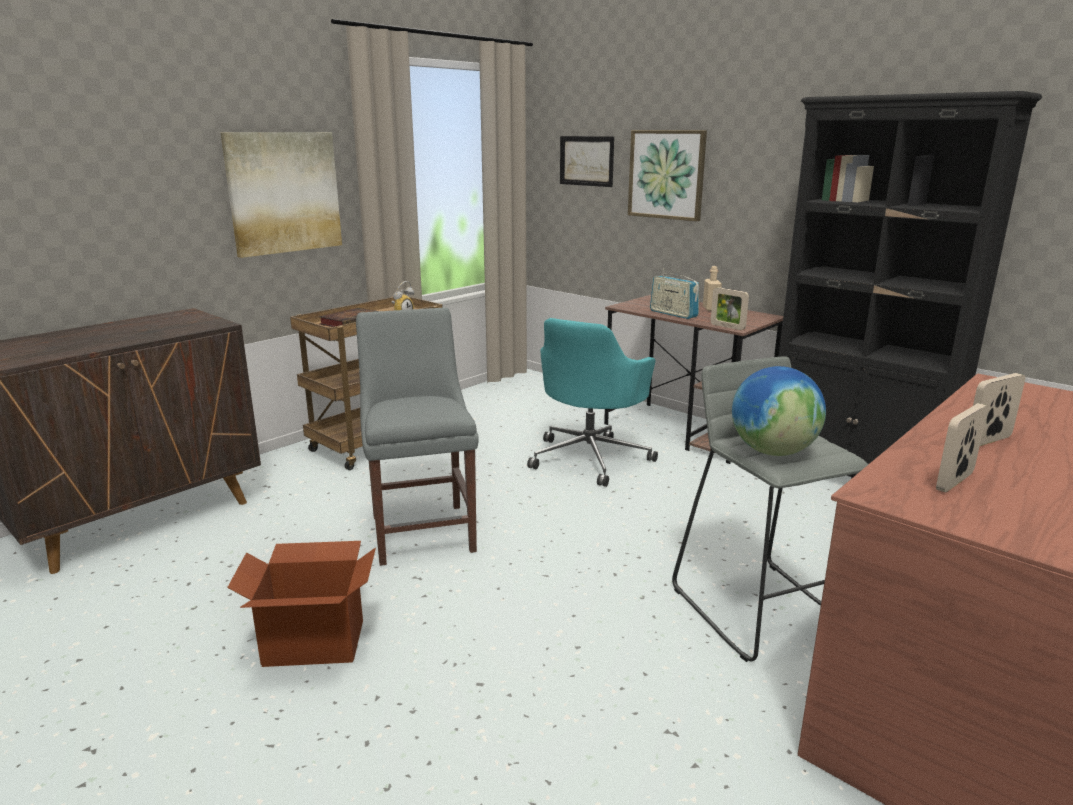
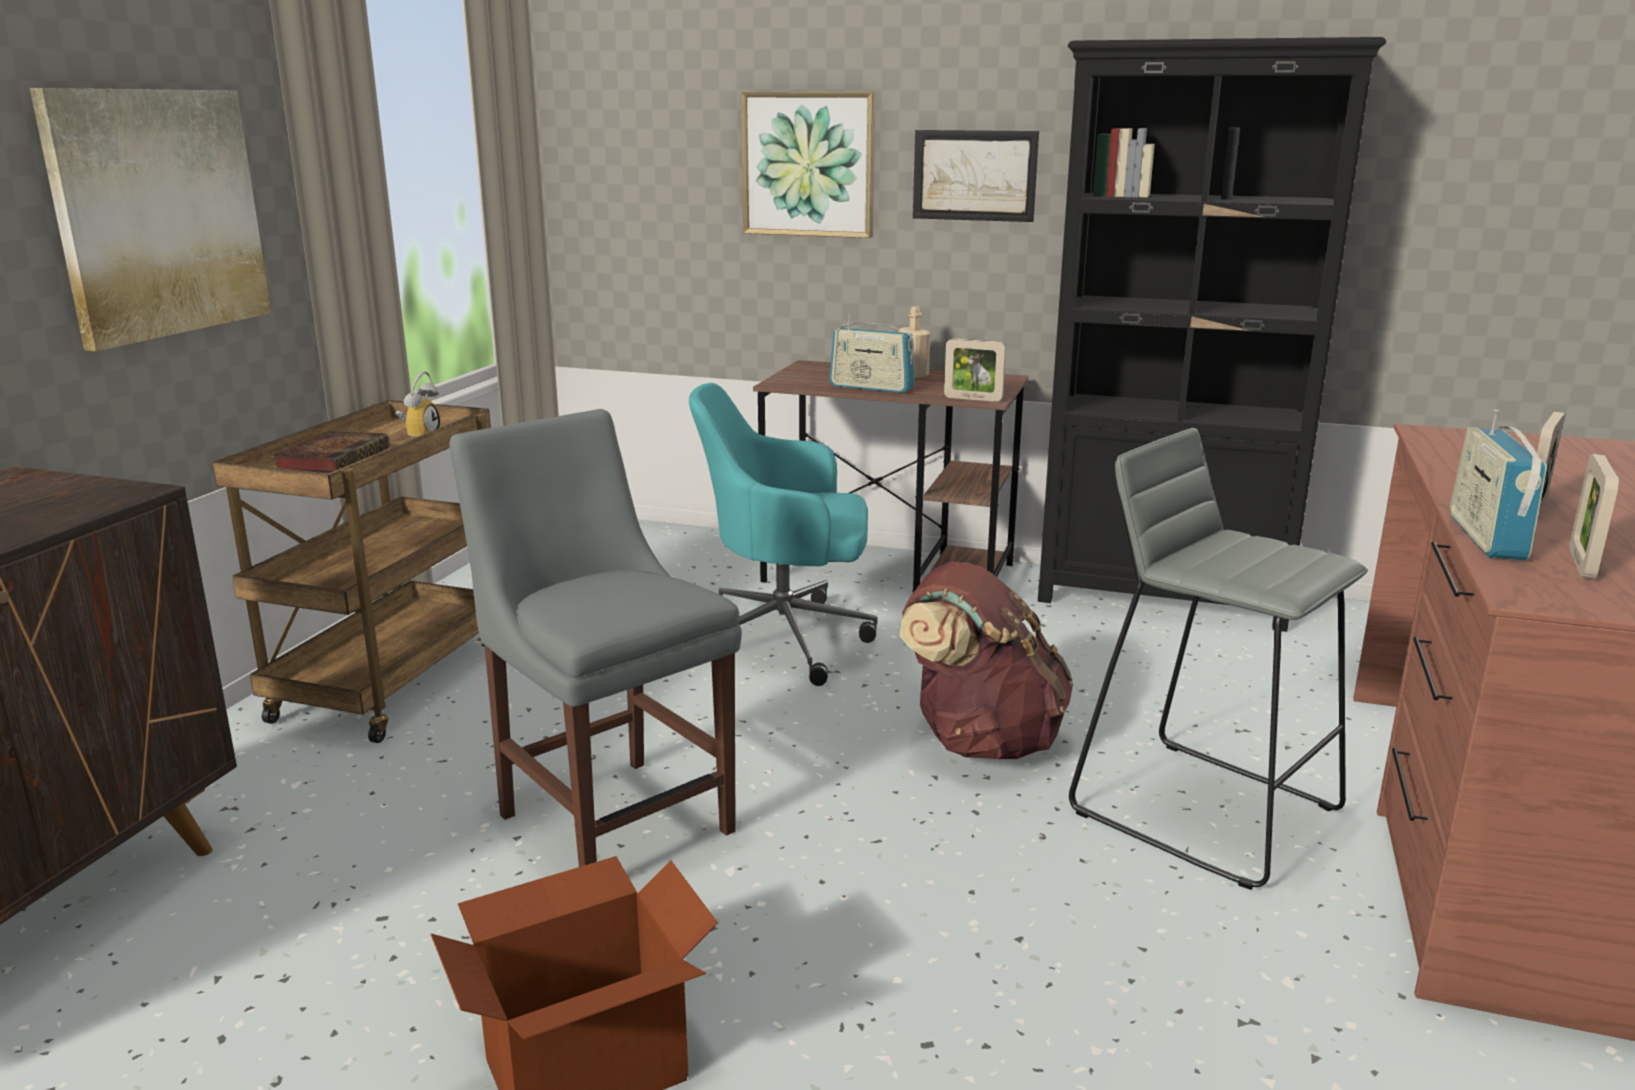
camera: 25 degrees left, 0 degrees up
turquoise office chair [527,318,658,487] -> turquoise office chair turned 90 degrees clockwise [689,383,878,686]
picture [560,136,614,187] -> picture moved to [913,130,1039,222]
globe [732,366,826,456] -> none
none -> brown backpack [899,562,1073,759]
none -> radio [1450,410,1547,560]

